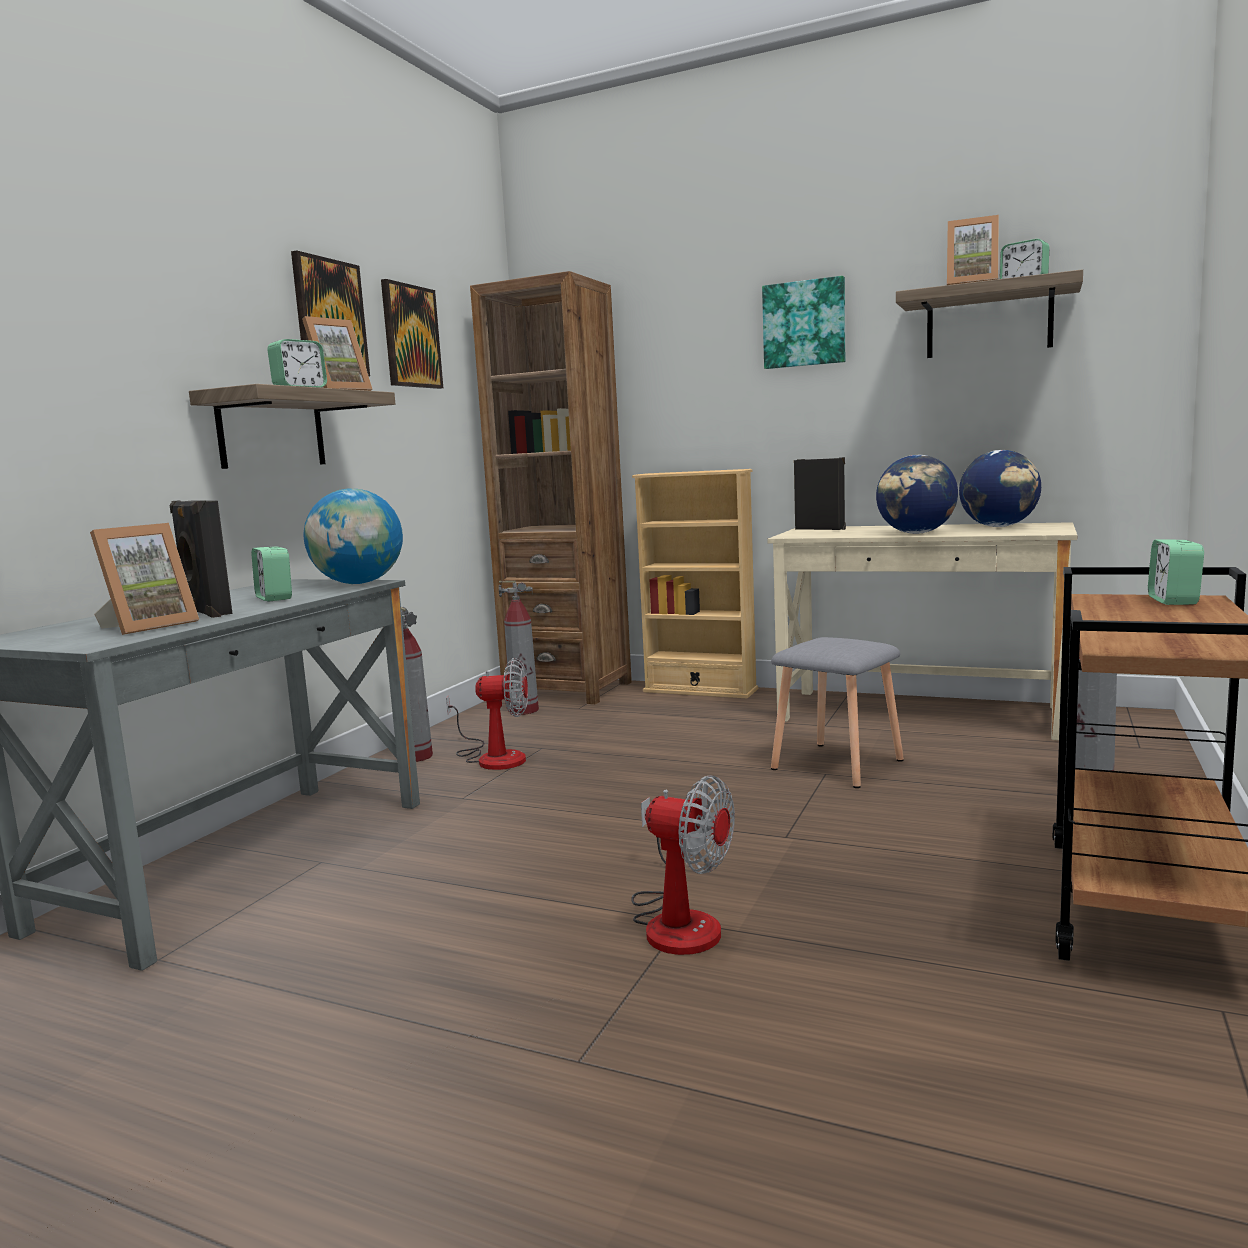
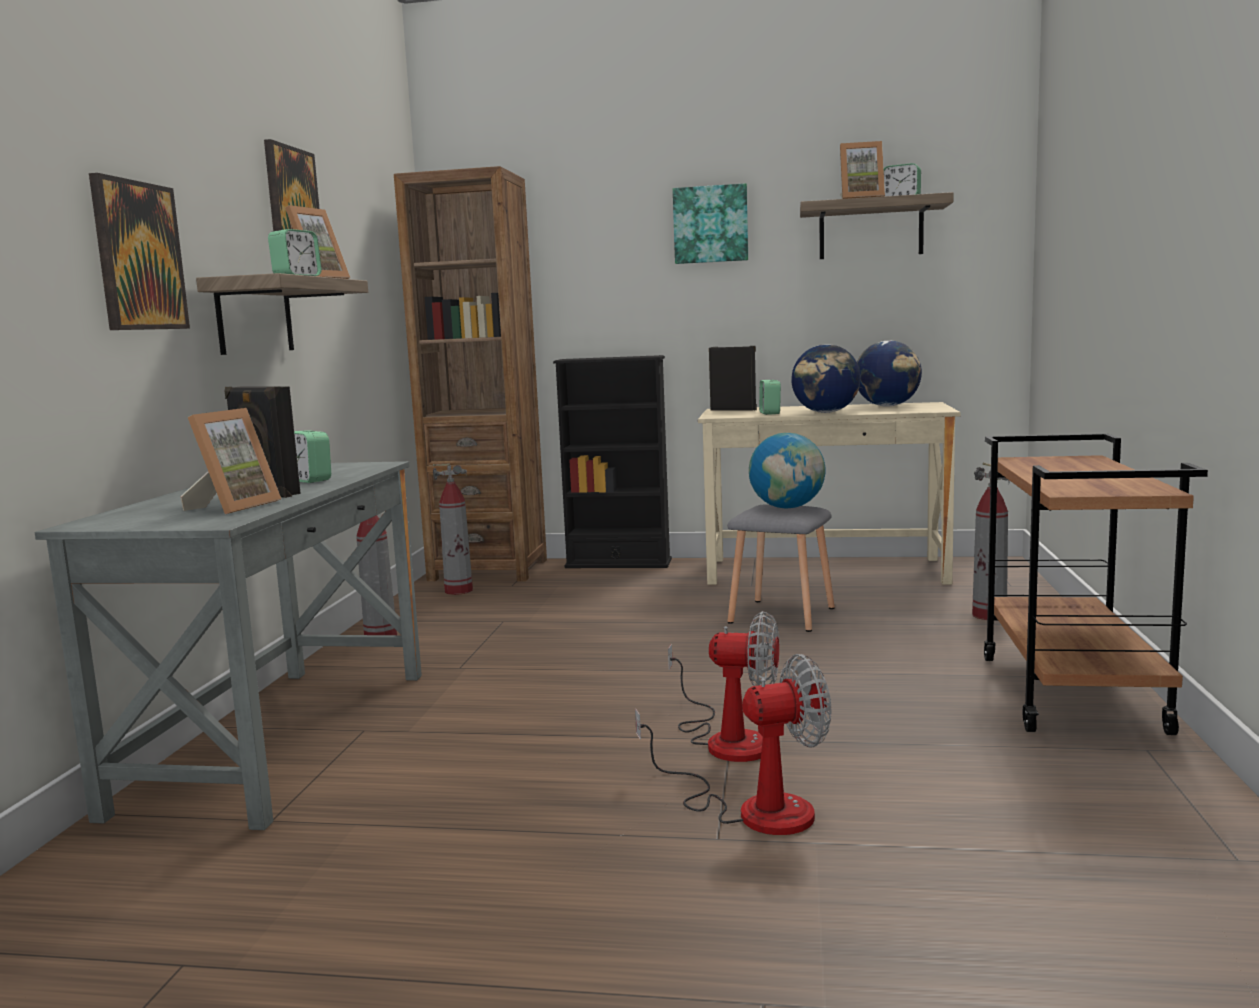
camera: 15 degrees left, 0 degrees up
globe [303,489,403,584] -> globe moved to [749,433,825,509]
picture [381,279,443,389] -> picture moved to [89,173,190,330]
fan [446,658,528,770] -> fan moved to [635,654,831,835]
beige bookcase [632,469,758,699] -> black bookcase [553,355,672,568]
alarm clock [1148,539,1204,605] -> alarm clock moved to [759,380,781,415]

